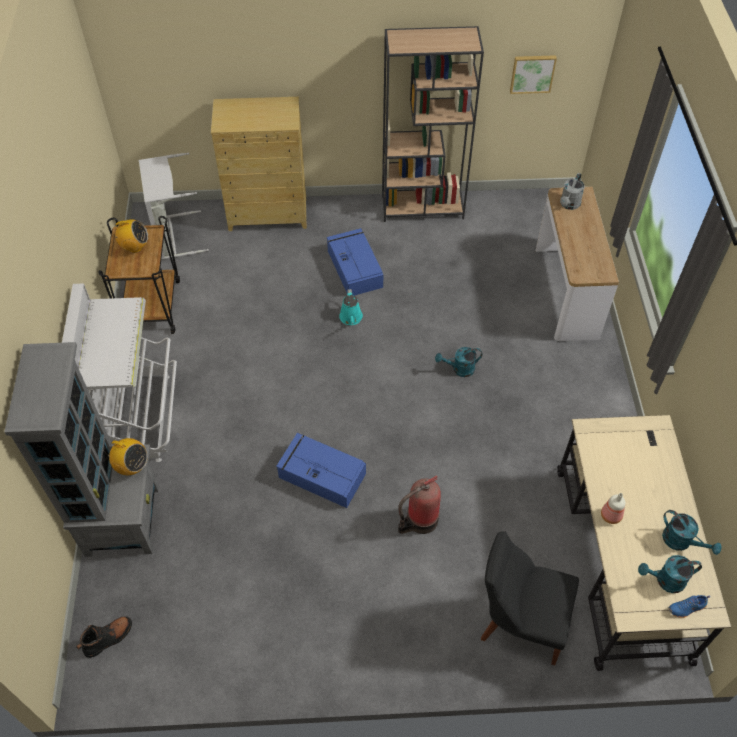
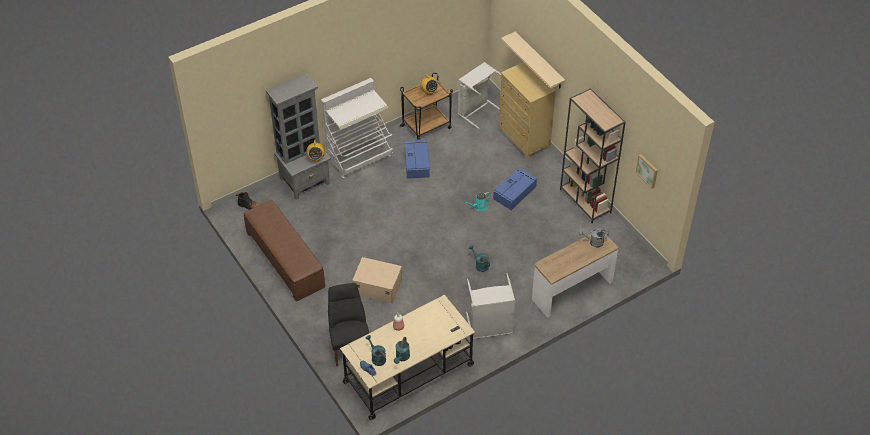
camera: 60 degrees right, 5 degrees down
blue storage box [276,433,366,508] -> blue storage box moved to [404,139,429,178]
fire extinguisher [398,475,441,534] -> beige storage box [352,257,402,303]
none -> brown bench [244,200,325,301]
none -> grey laundry basket [466,273,515,339]
none -> beige shelf [501,32,565,89]

